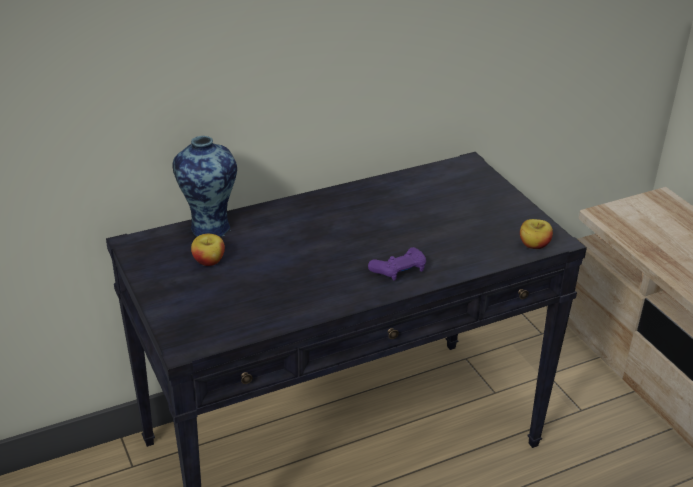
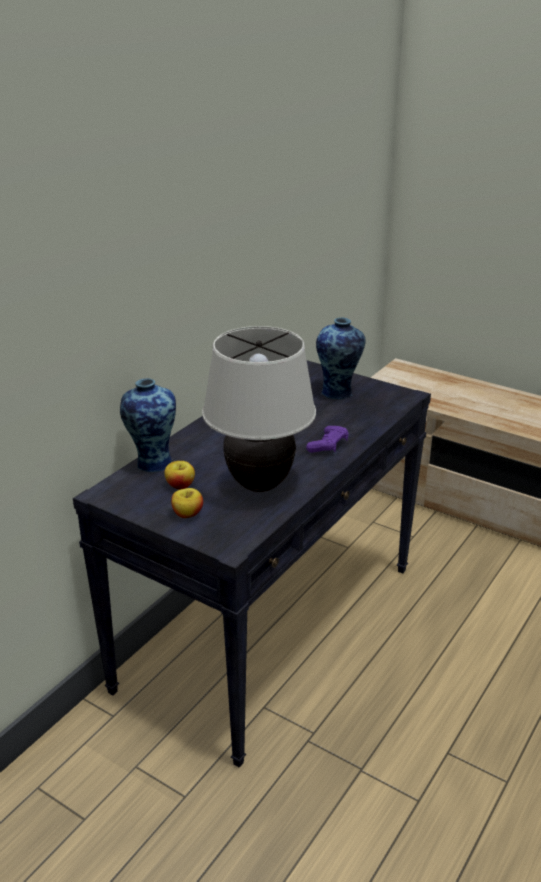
camera: 30 degrees left, 5 degrees down
apple [520,219,553,249] -> apple moved to [171,488,203,518]
none -> beige table lamp [202,326,316,492]
none -> vase [316,318,366,399]

